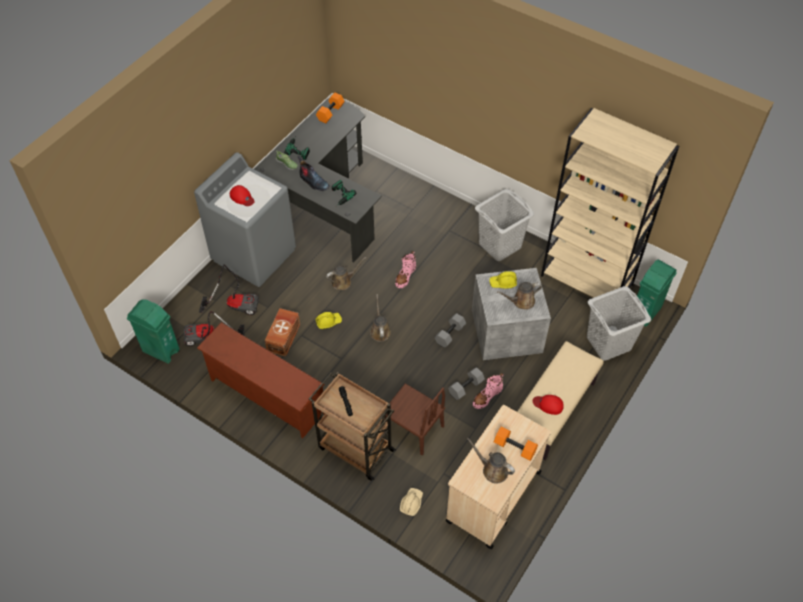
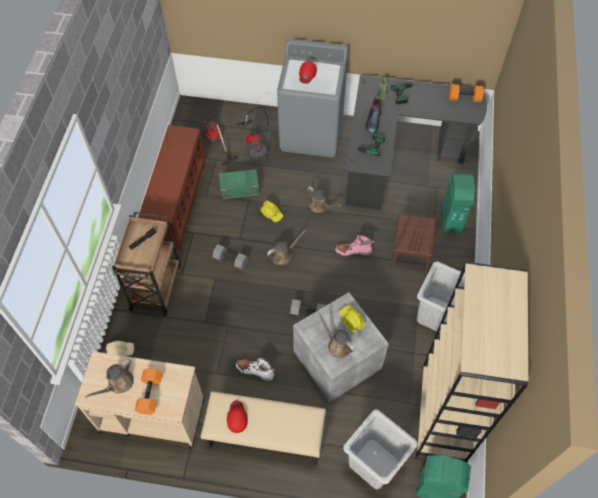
camera: 65 degrees right, 5 degrees up
green trash can [127,299,180,364] -> green trash can moved to [441,173,475,234]
brown storage box [265,308,300,357] -> green storage box [219,169,259,199]
brown chair [384,383,445,456] -> brown chair moved to [391,213,436,274]
grey dumbbell [448,367,485,400] -> grey dumbbell moved to [212,244,248,270]
brown watering can [467,438,515,483] -> brown watering can turned 150 degrees counterclockwise [85,358,134,398]
pink boot [473,373,504,409] -> white boot [236,357,274,381]

